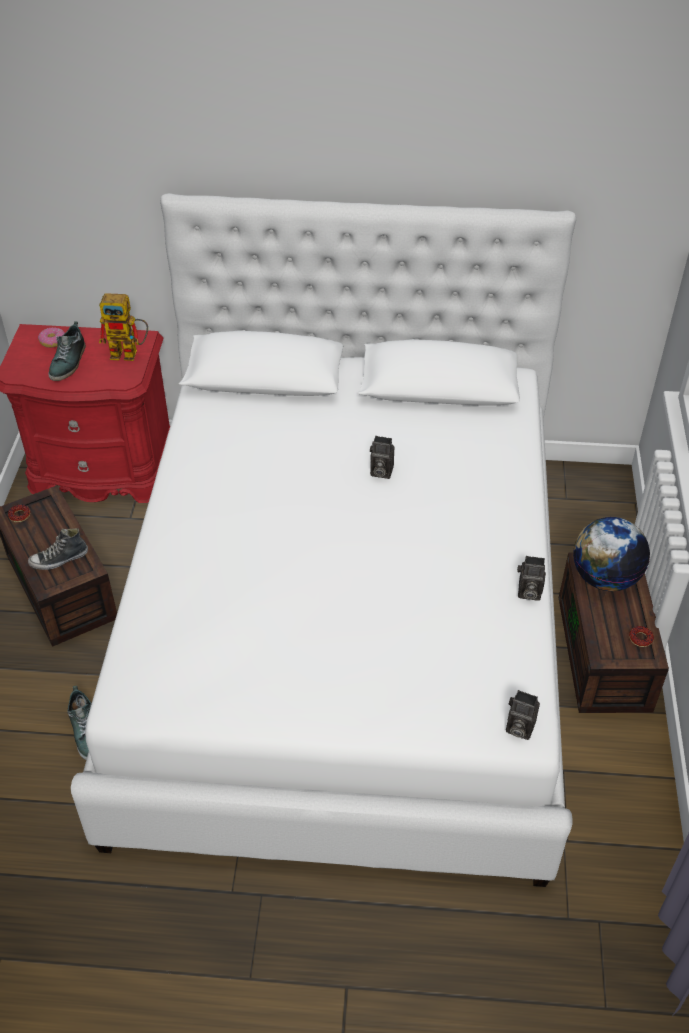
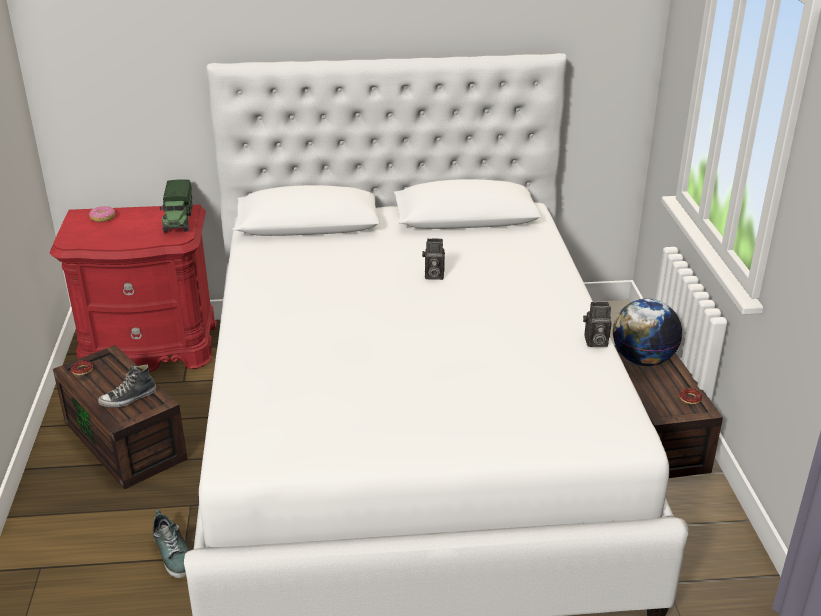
camera: 10 degrees left, 15 degrees down
shoe [49,321,86,381] -> none
toy robot [99,293,148,361] -> toy truck [160,179,192,233]
camera [506,690,540,740] -> none

